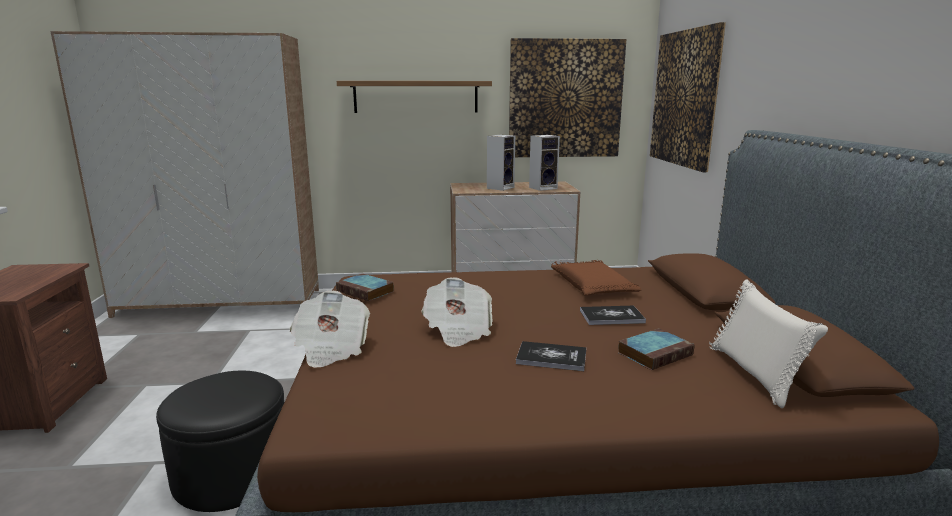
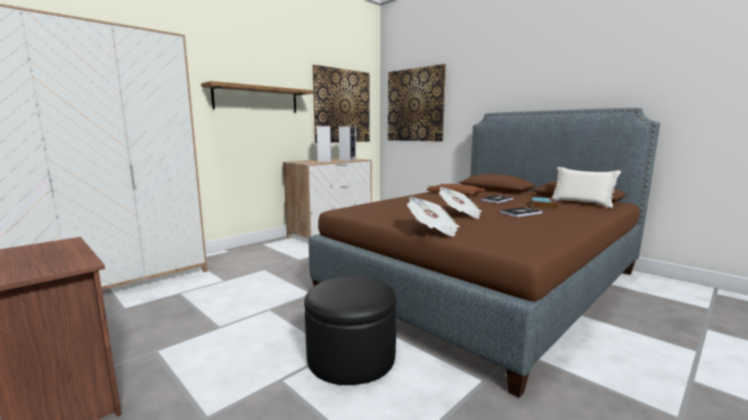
camera: 40 degrees left, 5 degrees down
book [336,273,394,301] -> none

